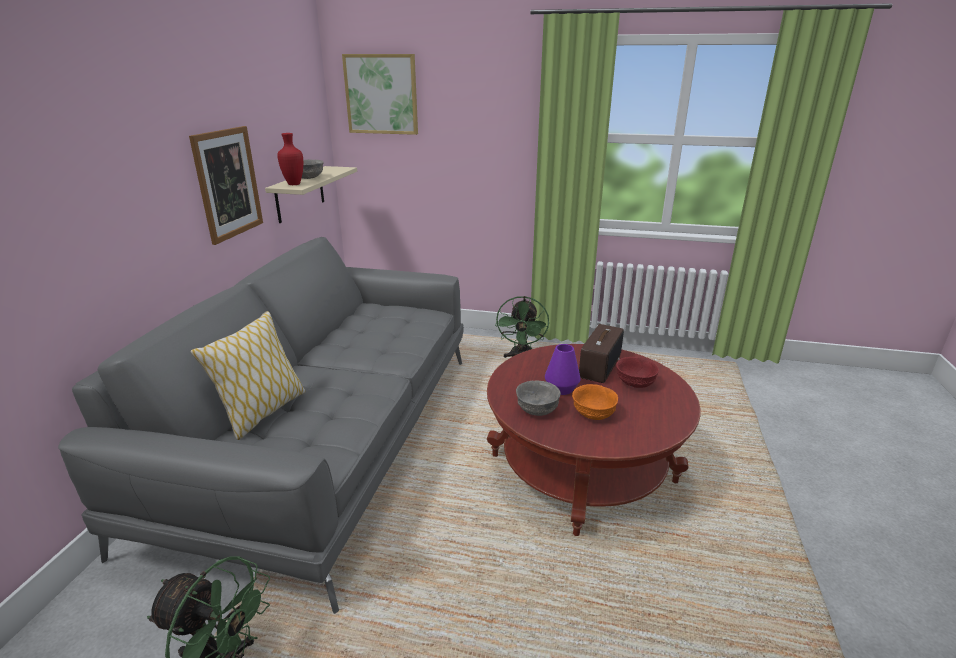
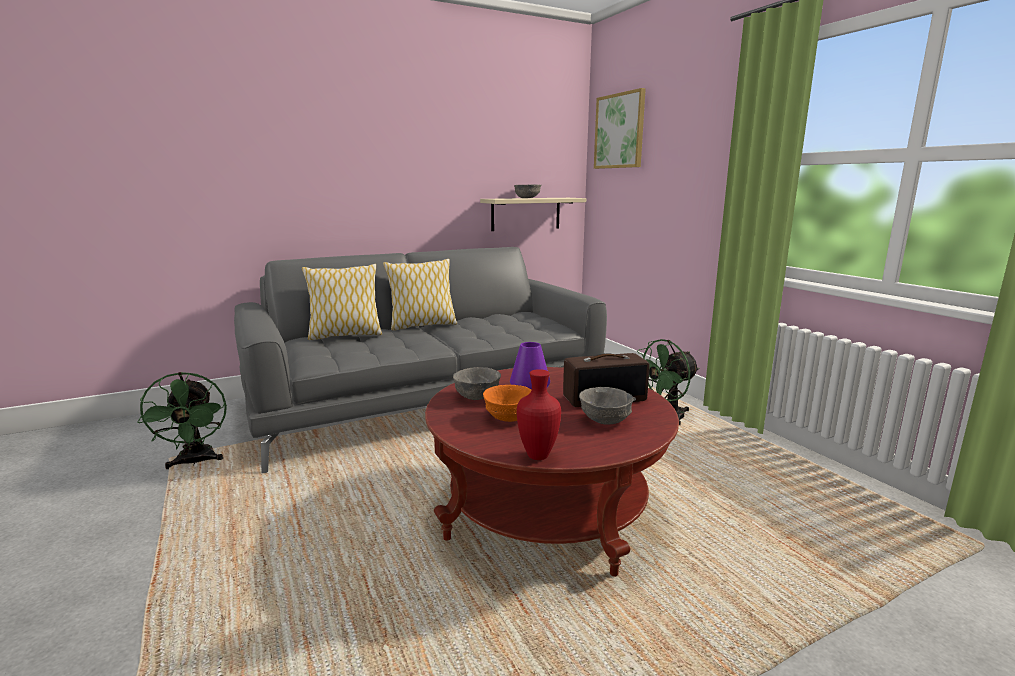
camera: 50 degrees right, 10 degrees down
picture [189,126,263,245] -> none
red vase [277,133,303,185] -> red vase moved to [517,369,561,460]
red bowl [616,357,659,388] -> grey bowl [579,387,634,425]
none -> pillow [383,259,457,331]

